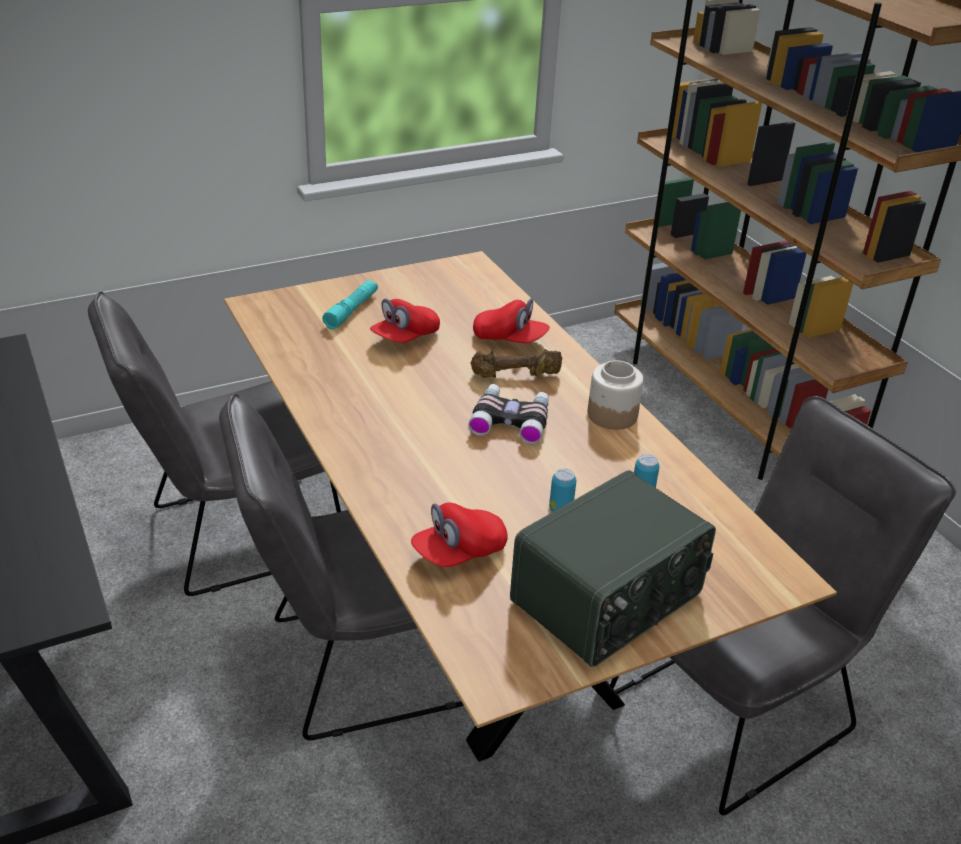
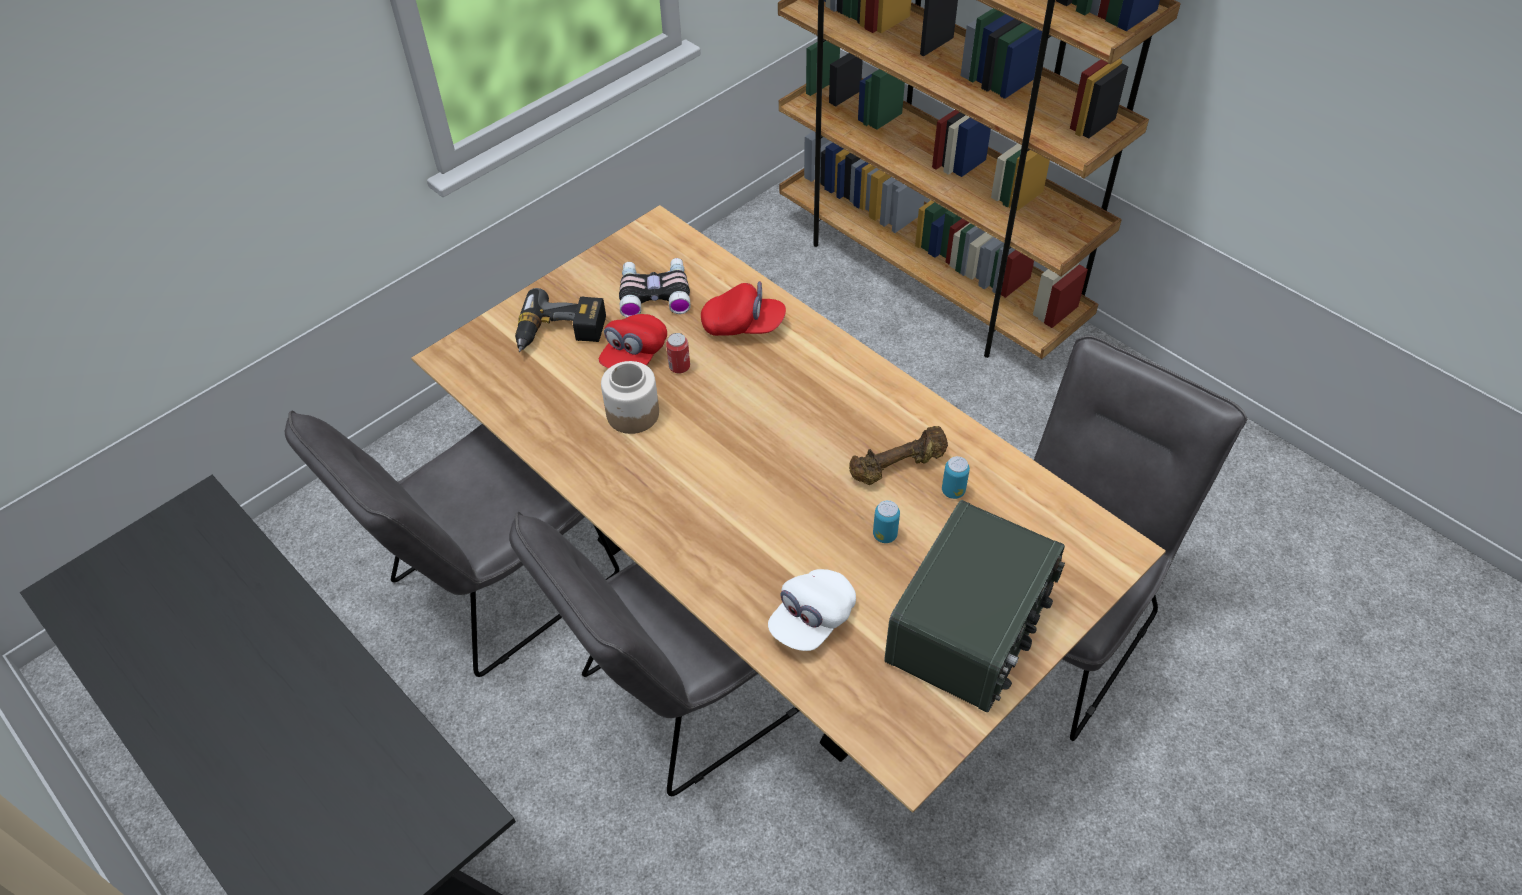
camera: 15 degrees left, 15 degrees up
turquoise flashlight [322,280,378,329] -> power drill [515,288,606,352]
red cap [411,502,508,567] -> white cap [768,569,856,651]
binoculars [468,384,549,444] -> binoculars moved to [619,258,691,317]
brown dumbbell [470,349,562,378] -> brown dumbbell moved to [849,426,948,485]
jar [588,360,644,430] -> jar moved to [601,361,659,434]
none -> can [666,333,690,374]

